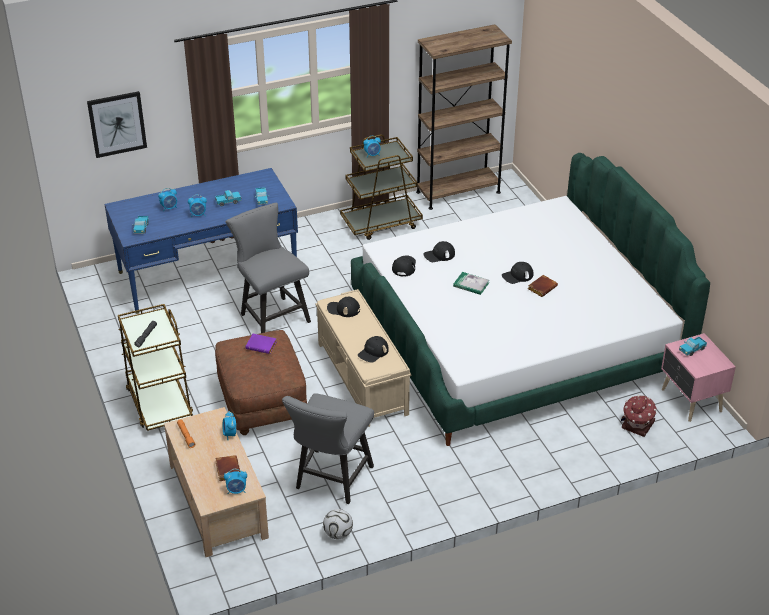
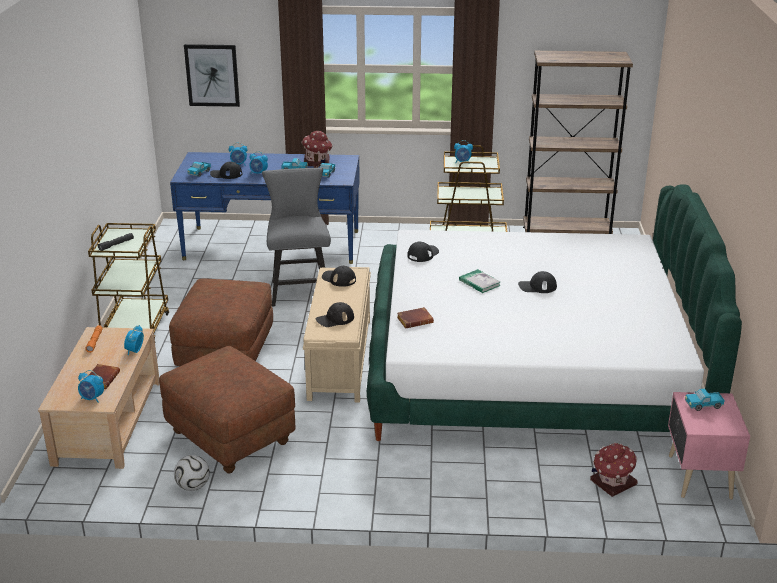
camera: 25 degrees right, 10 degrees down
purple book [246,334,277,354] -> none
grey chair [282,393,374,504] -> brown ottoman [159,346,295,473]
black cap [423,241,455,262] -> black cap moved to [210,162,242,179]
brown book [528,275,558,297] -> brown book moved to [397,307,434,329]
none -> toy house [302,131,333,168]

